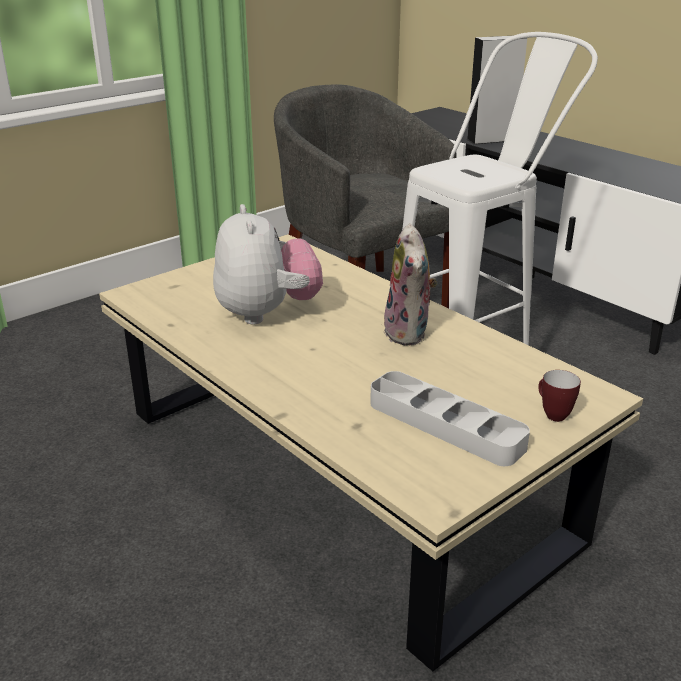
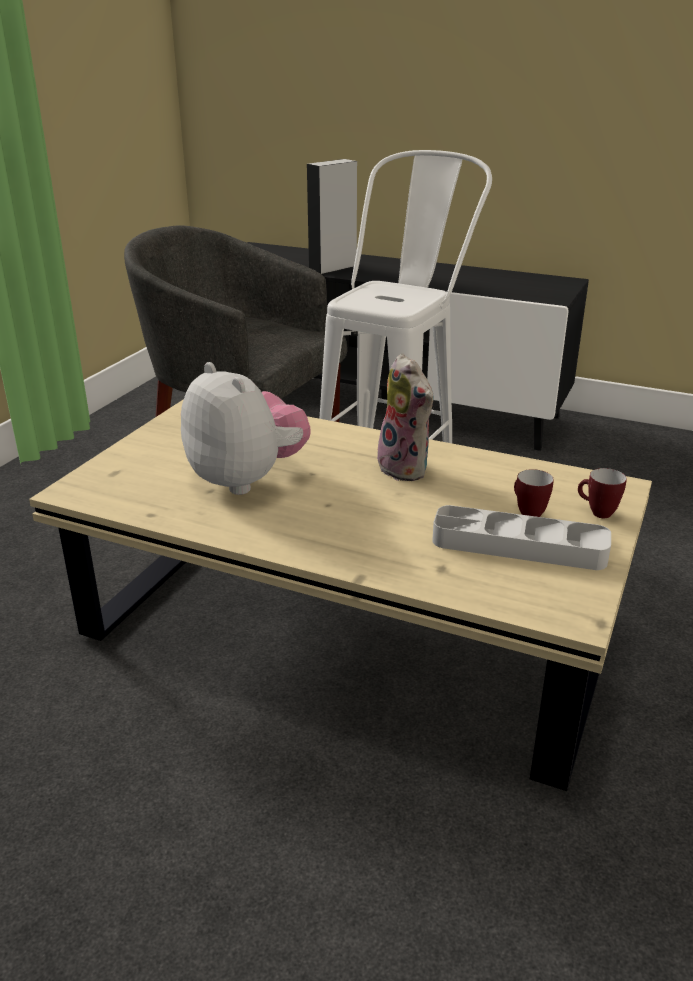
camera: 25 degrees left, 0 degrees up
none -> mug [514,469,554,517]

